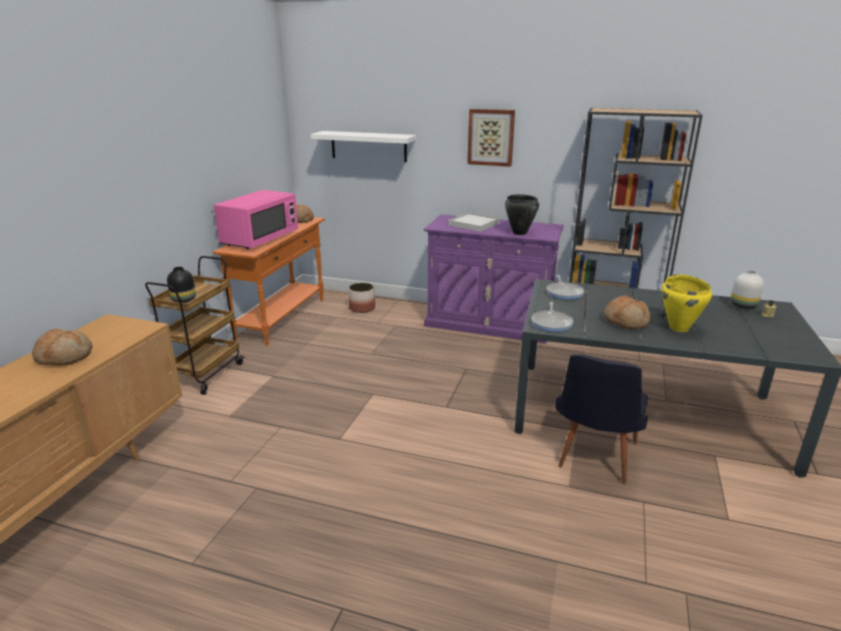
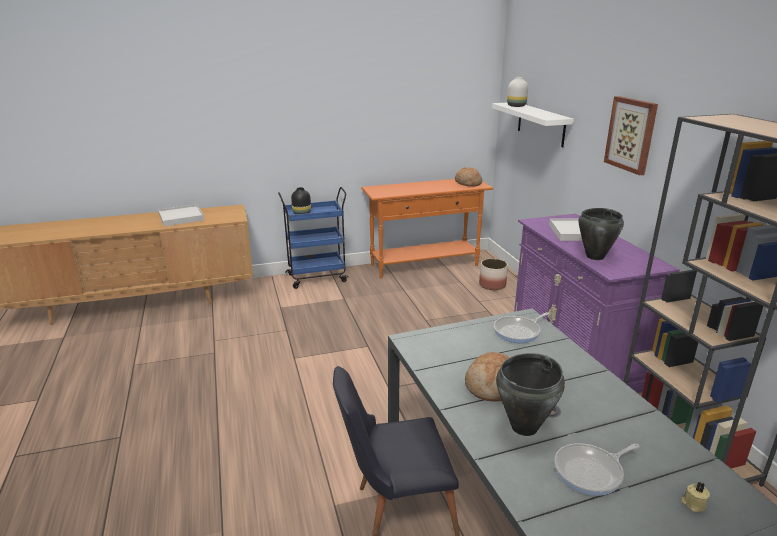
camera: 55 degrees right, 0 degrees up
bread [32,329,93,365] -> white tray [158,204,204,226]
brown cart [145,256,245,395] -> blue cart [278,187,349,289]
pink microwave [214,190,298,249] -> none
frying pan [531,302,573,332] -> frying pan moved to [554,443,640,496]
yellow cooking pot [662,274,712,332] -> black cooking pot [496,353,565,436]
white vase [731,270,764,309] -> white vase moved to [507,77,528,107]

